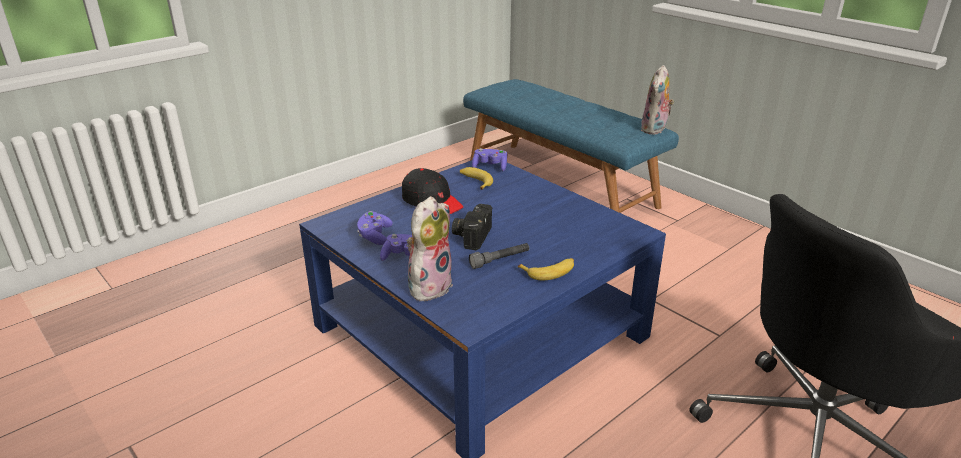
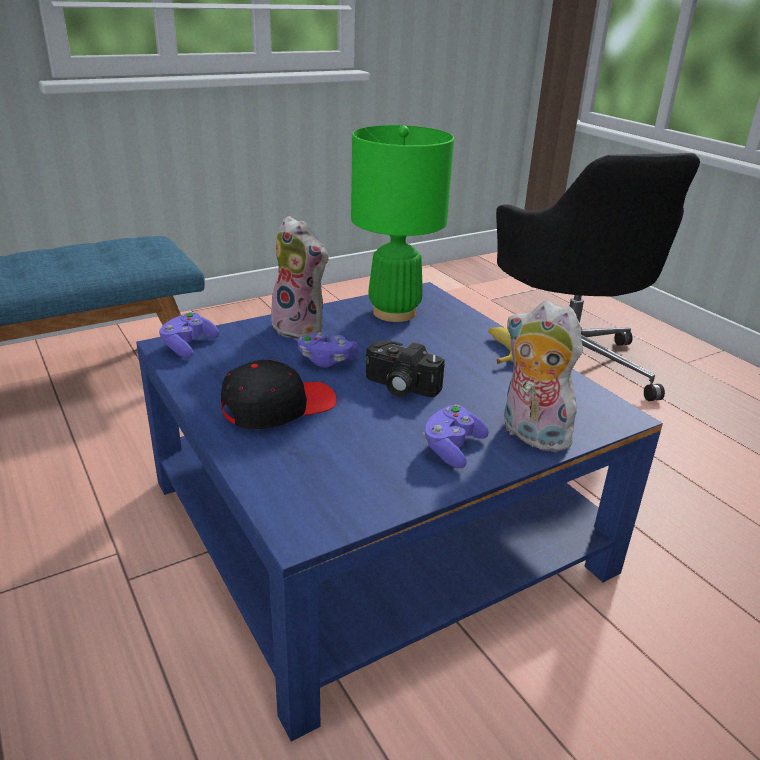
camera: 80 degrees left, 0 degrees up
purple game controller [357,211,393,245] -> purple game controller moved to [298,332,359,368]
banana [460,167,493,190] -> none
grey flashlight [469,243,529,269] -> none
plush toy [641,65,674,135] -> plush toy moved to [271,216,329,340]
none -> green table lamp [351,125,454,322]

